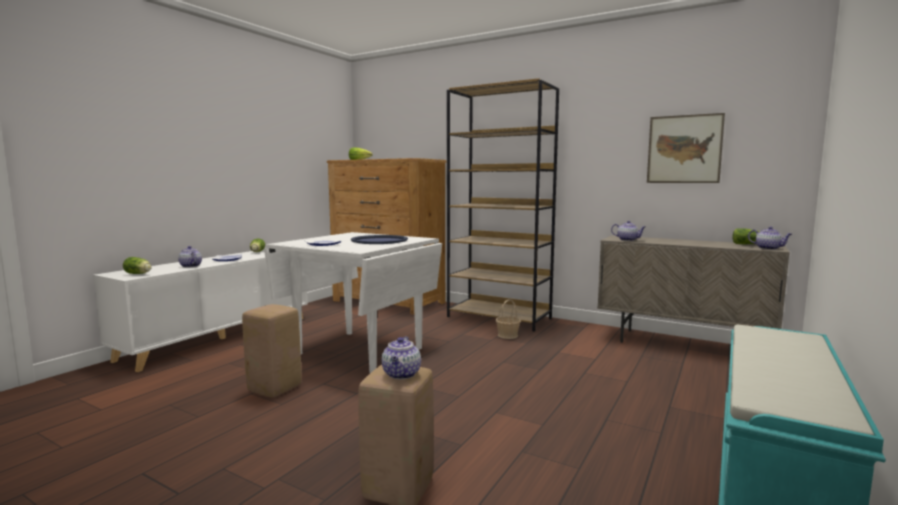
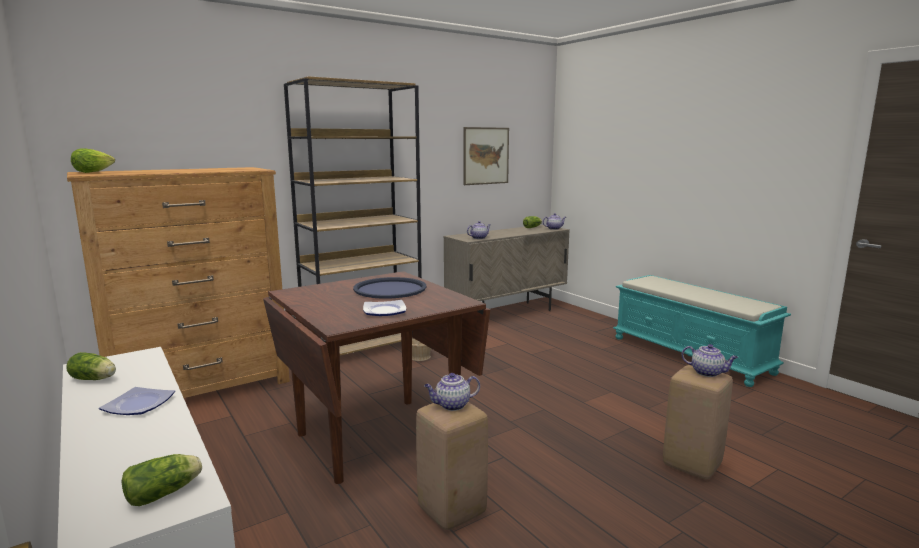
camera: 65 degrees left, 5 degrees up
teapot [178,246,202,268] -> teapot moved to [424,373,480,411]
white dining table [264,232,442,373] -> brown dining table [263,271,490,484]

